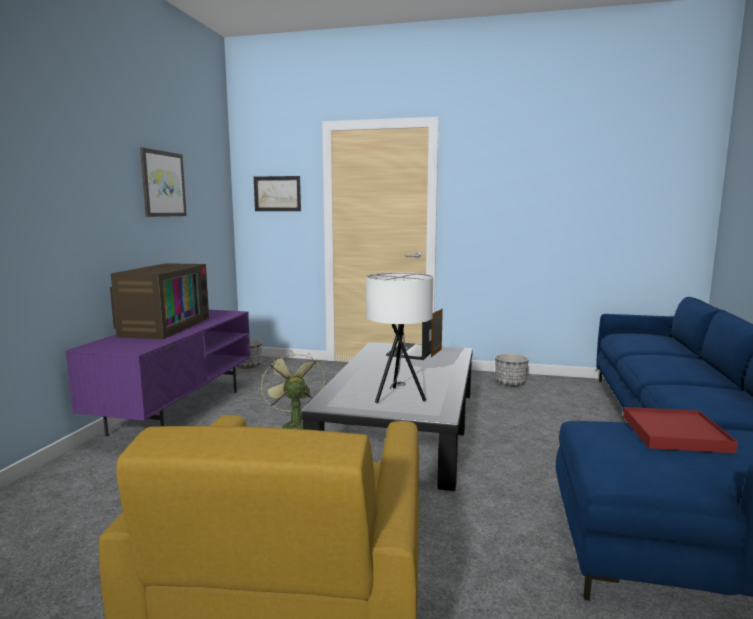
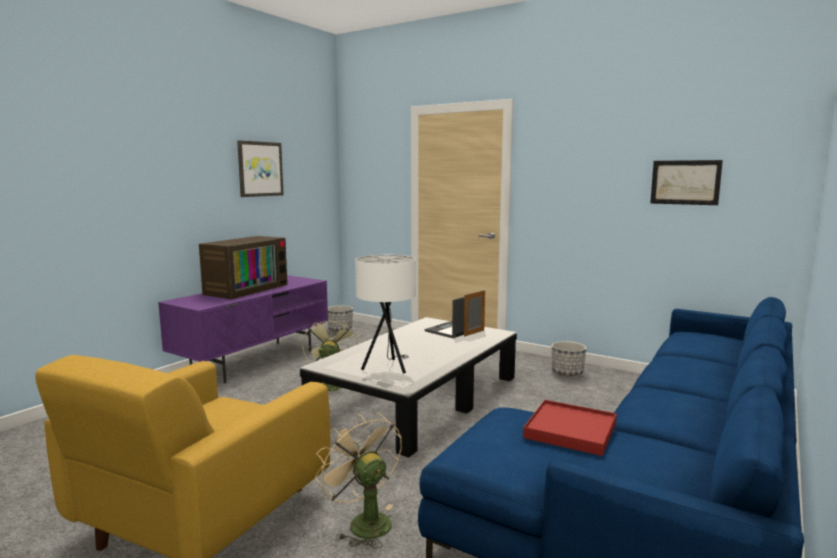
camera: 20 degrees right, 0 degrees up
picture [254,176,301,211] -> picture moved to [650,160,723,205]
none -> beige fan [315,414,402,549]

